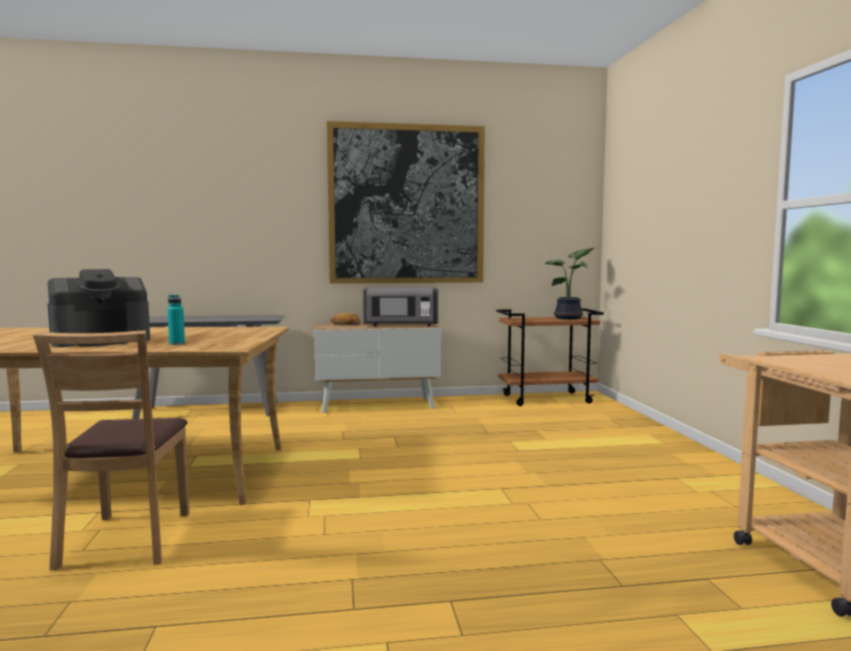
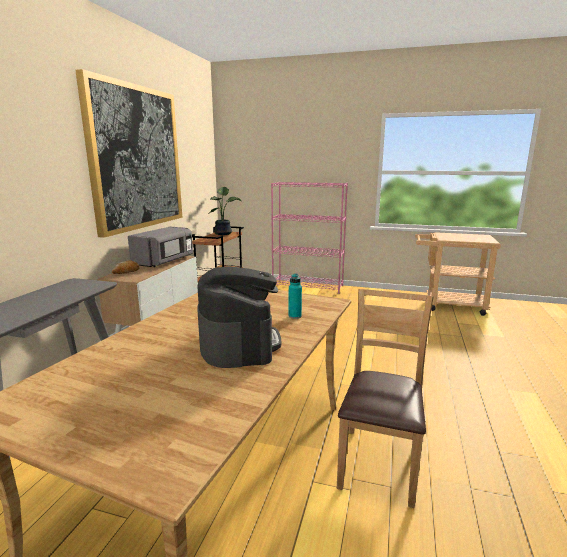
camera: 65 degrees left, 10 degrees up
brown chair [33,331,189,571] -> brown chair turned 90 degrees counterclockwise [337,289,434,508]
none -> pink bookcase [271,182,348,294]

